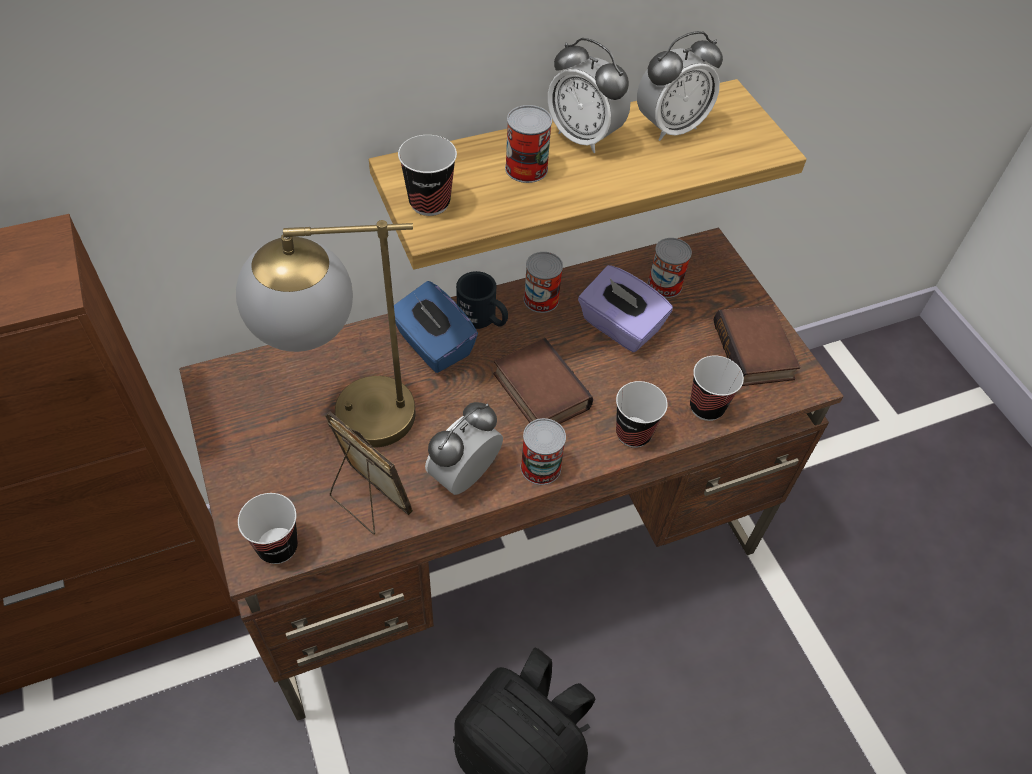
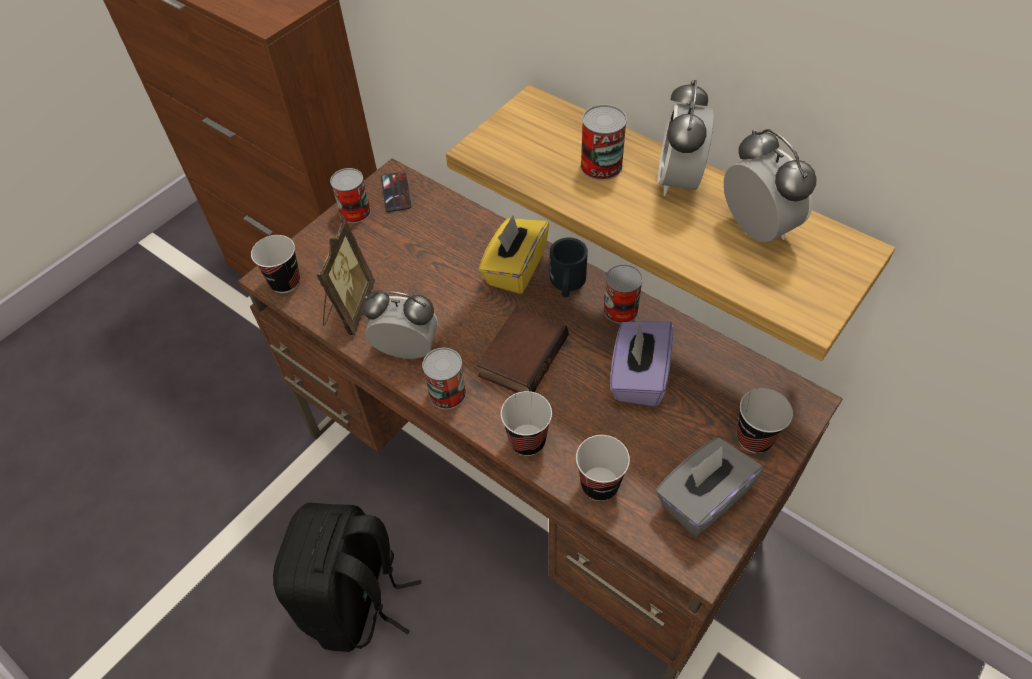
camera: 65 degrees right, 0 degrees up
table lamp [236,220,415,448] -> none
blue tissue box [394,281,478,373] -> yellow tissue box [479,216,549,294]
cup [398,135,457,216] -> cup moved to [737,388,793,453]
alarm clock [637,31,723,141] -> alarm clock turned 150 degrees counterclockwise [724,129,817,242]
can [648,238,692,298] -> can moved to [330,168,371,223]
book [713,305,801,386] -> grey tissue box [655,438,763,537]
none -> phone [381,172,412,212]

